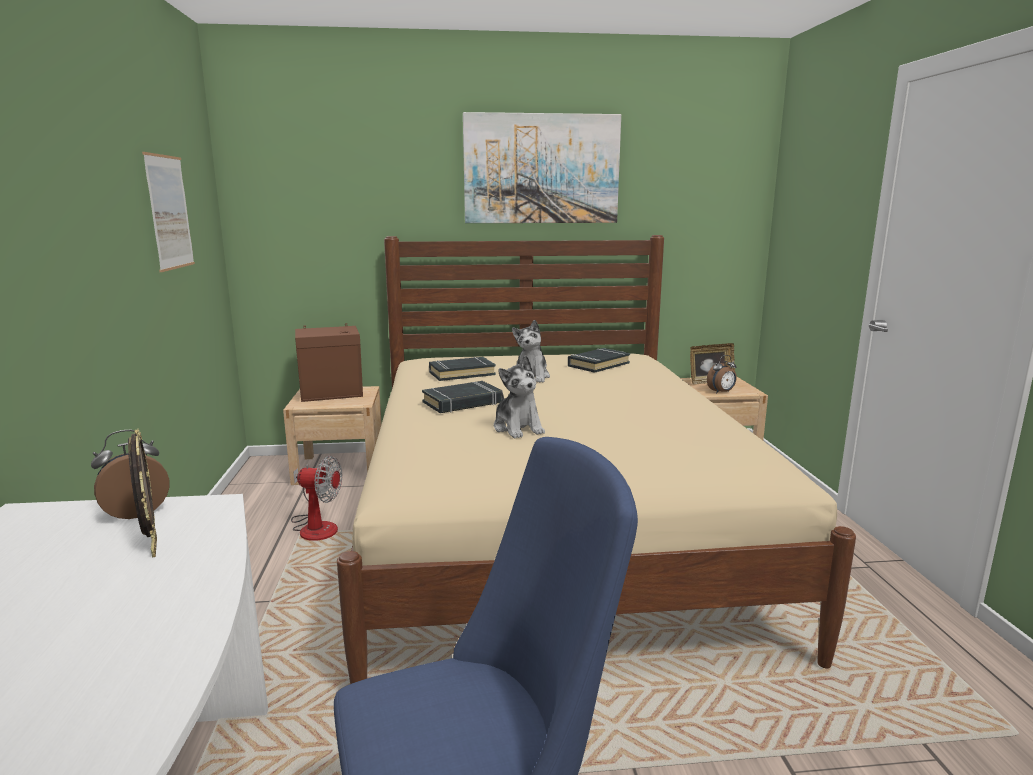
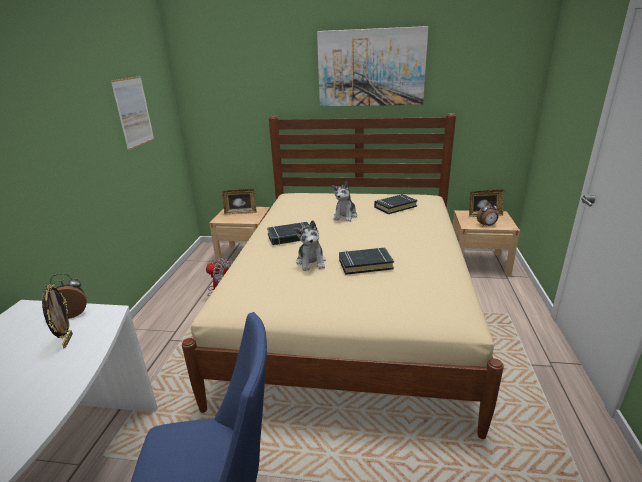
camera: 15 degrees right, 10 degrees up
brown speaker [295,323,363,402] -> picture frame [222,189,257,215]
black book [429,357,496,381] -> black book moved to [339,247,394,275]

